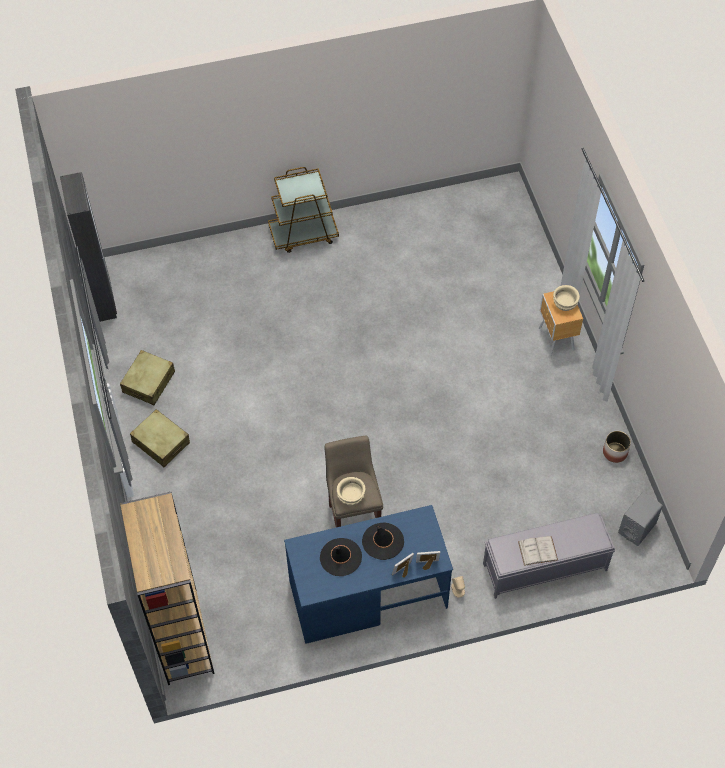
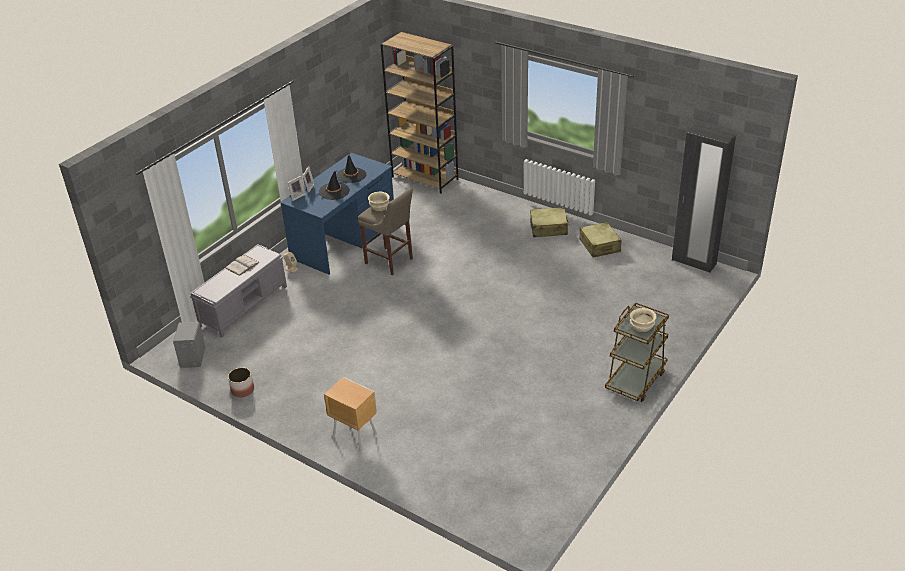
camera: 140 degrees right, 20 degrees down
beige bowl [553,285,580,311] -> beige bowl moved to [630,308,657,332]

